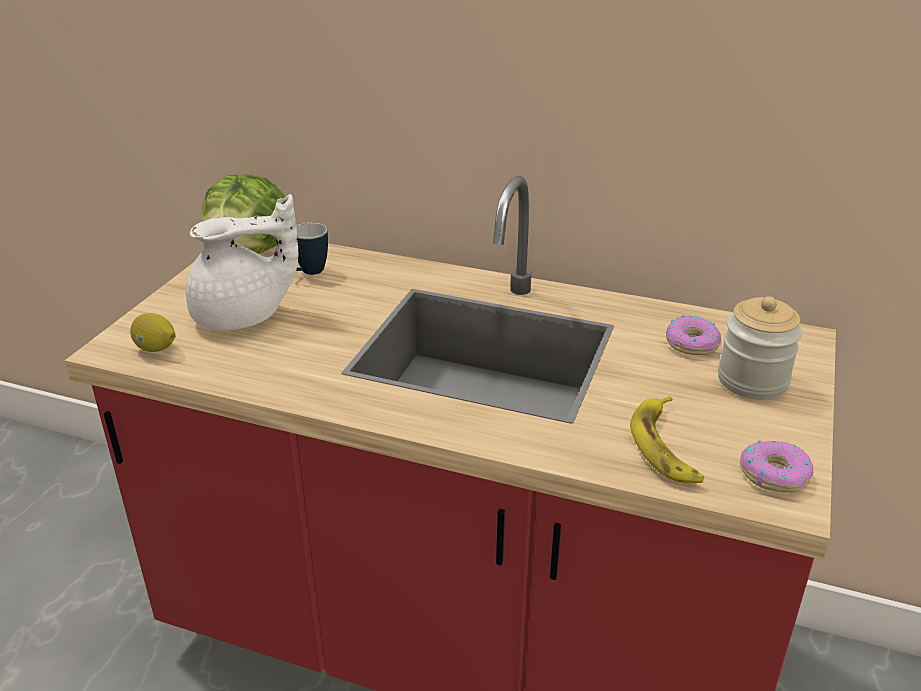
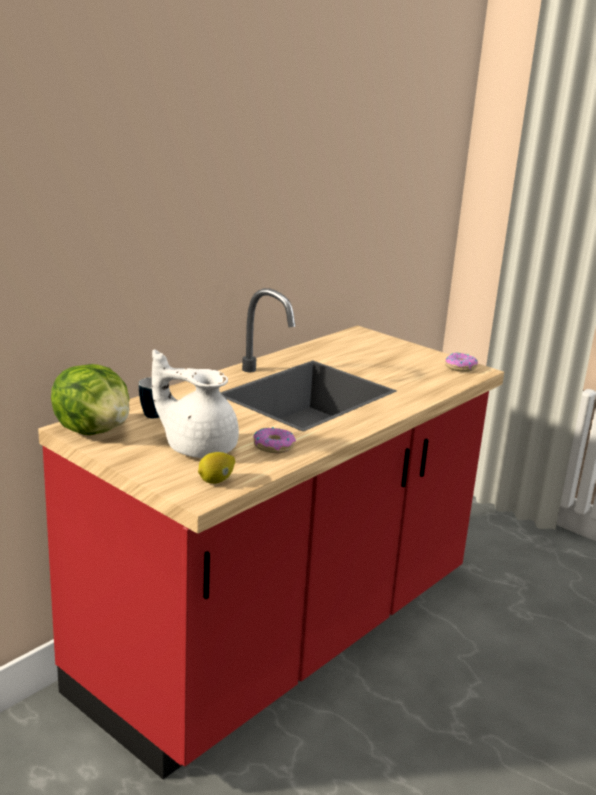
camera: 70 degrees left, 10 degrees down
white teapot [186,194,298,330] -> white teapot turned 75 degrees counterclockwise [152,350,239,458]
banana [630,396,704,483] -> none
donut [666,315,721,355] -> donut moved to [253,427,296,454]
jar [718,296,803,400] -> none

